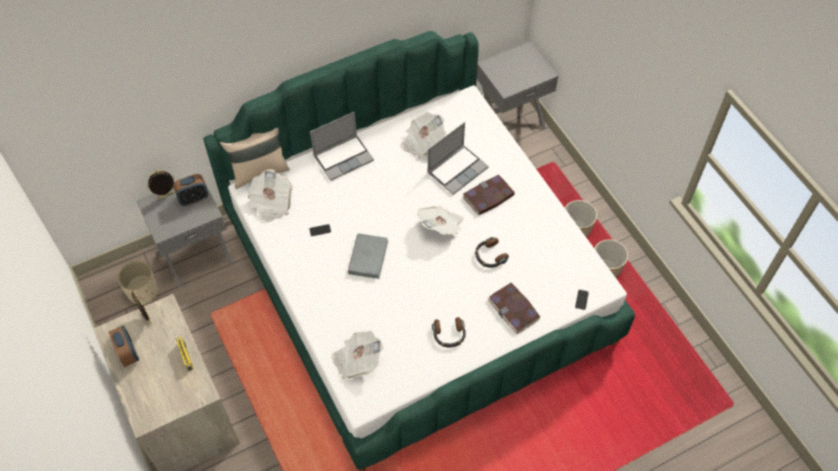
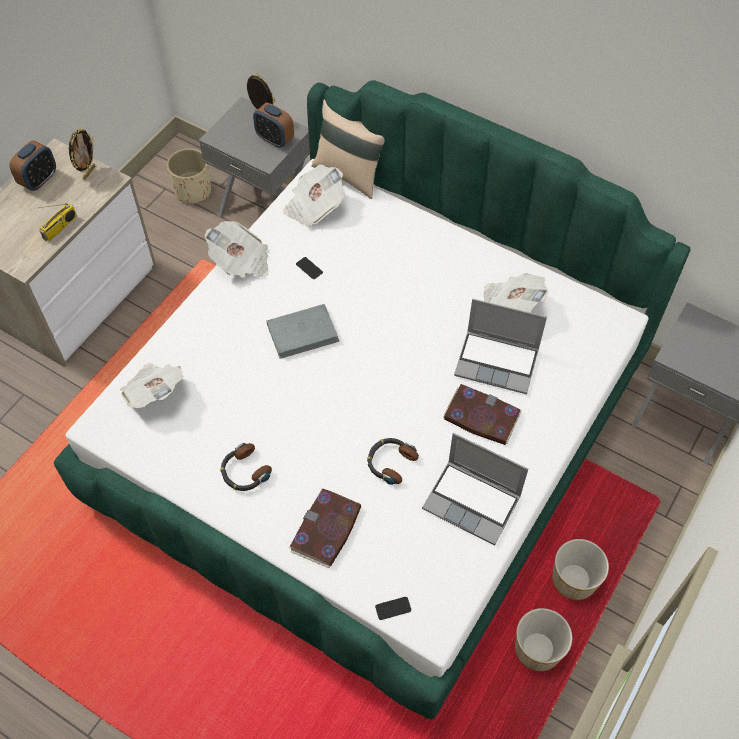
camera: 60 degrees right, 0 degrees up
laptop [310,112,374,181] -> laptop moved to [422,433,528,545]
newspaper [417,206,464,235] -> newspaper moved to [205,221,268,278]

